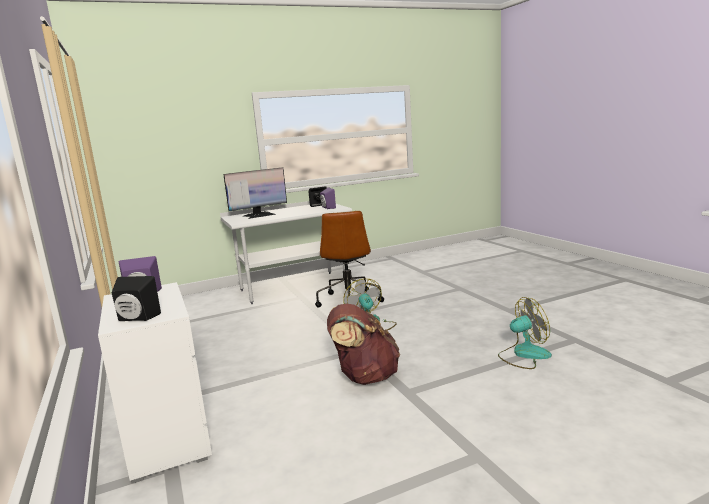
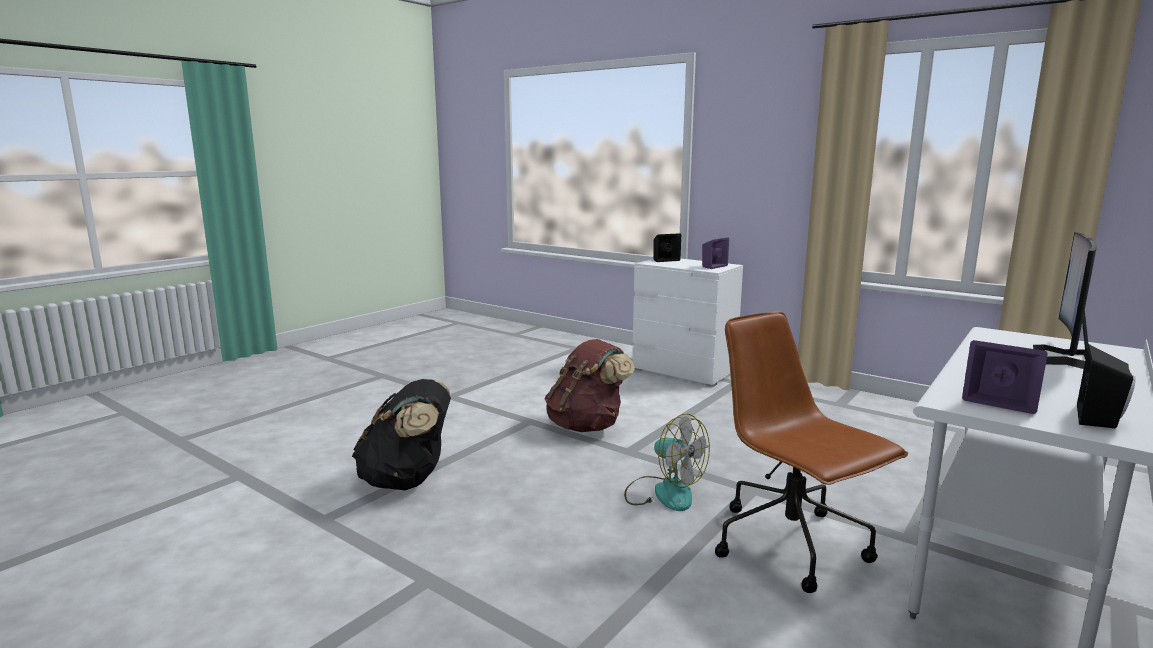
camera: 150 degrees right, 0 degrees up
fan [498,297,552,369] -> black backpack [352,379,451,490]

